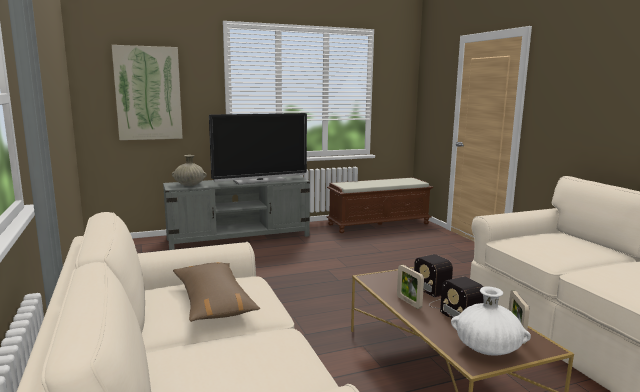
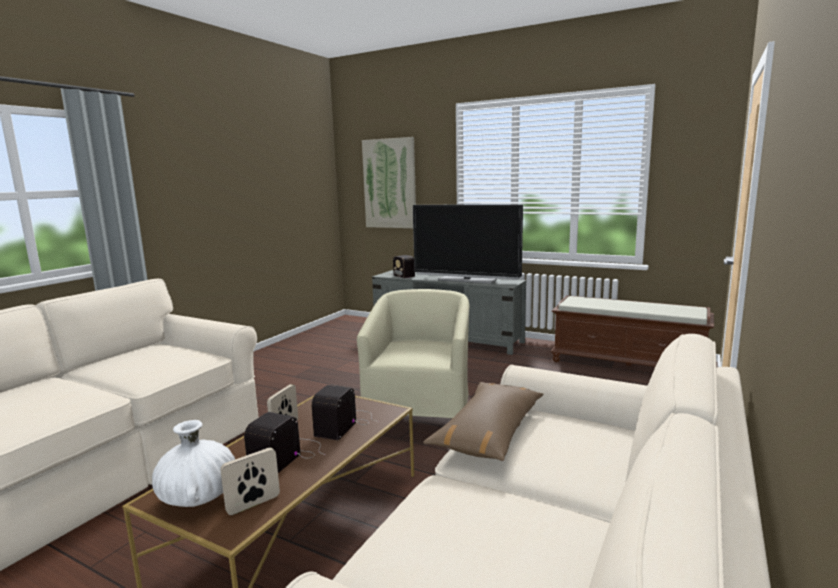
camera: 50 degrees right, 0 degrees up
beige vase [172,155,207,186] -> radio [390,255,415,278]
brown pillow [173,262,260,322] -> brown pillow moved to [424,382,543,461]
none -> beige armchair [357,289,469,418]

